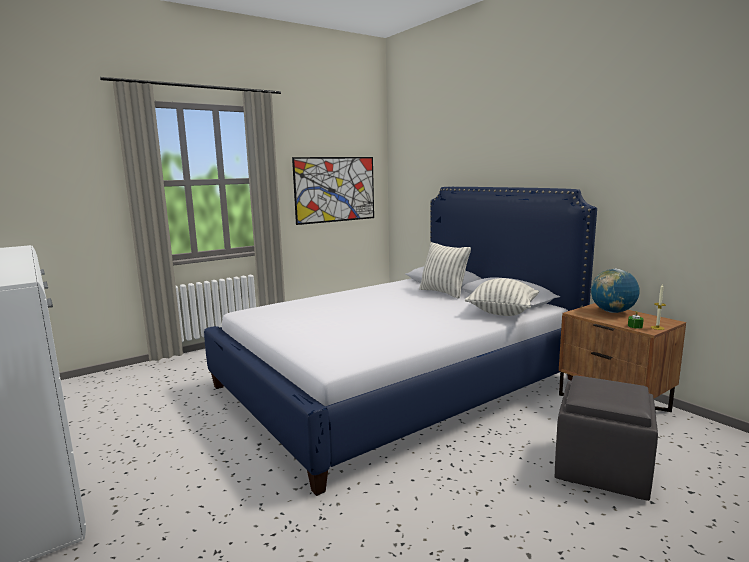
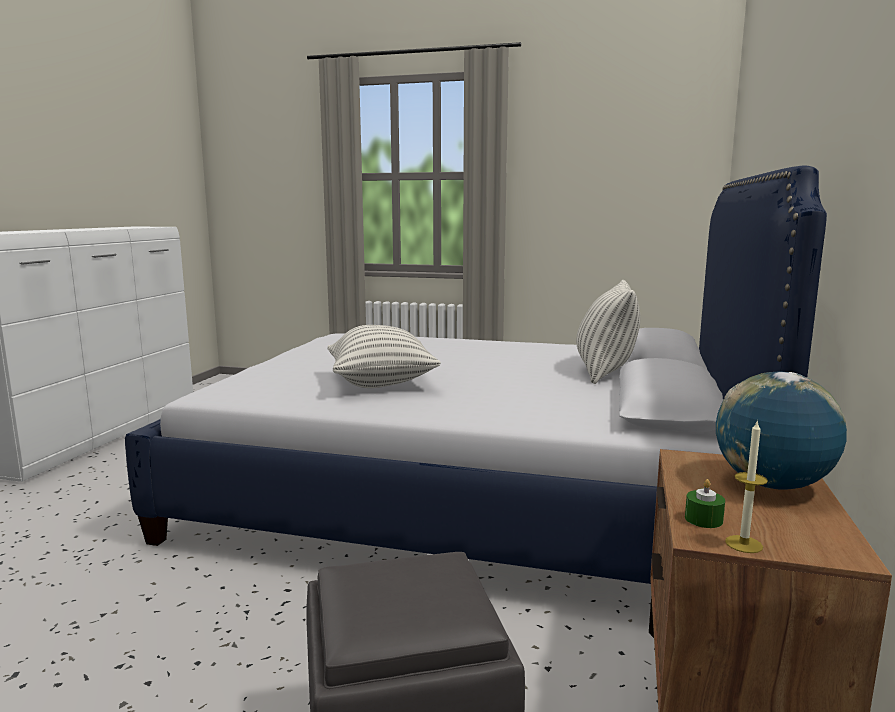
camera: 50 degrees right, 0 degrees up
picture [292,157,374,225] -> none
pillow [465,278,539,316] -> pillow moved to [327,325,441,388]

